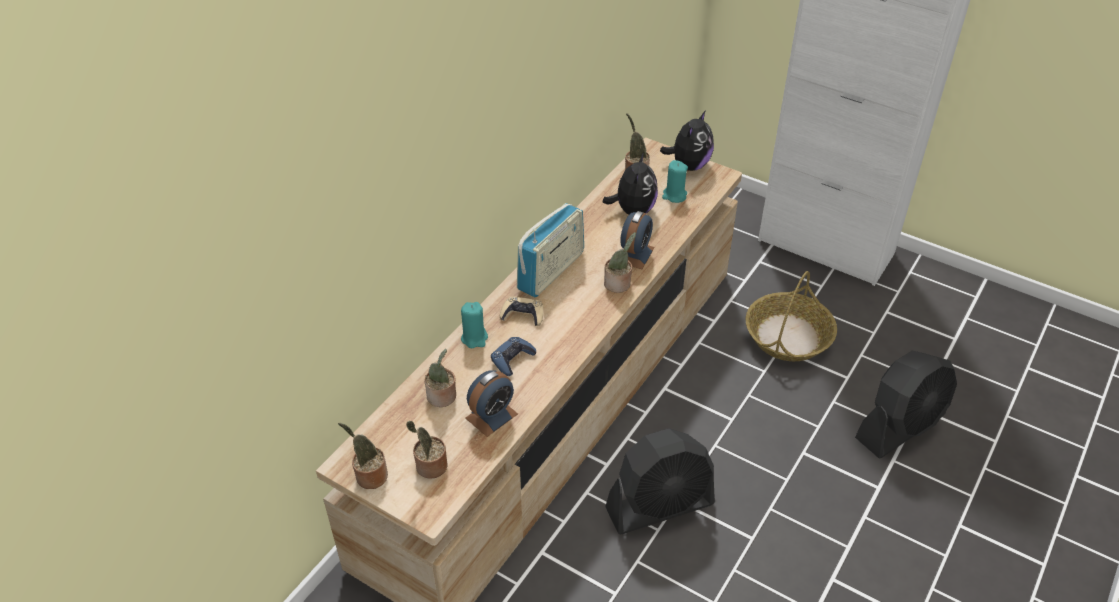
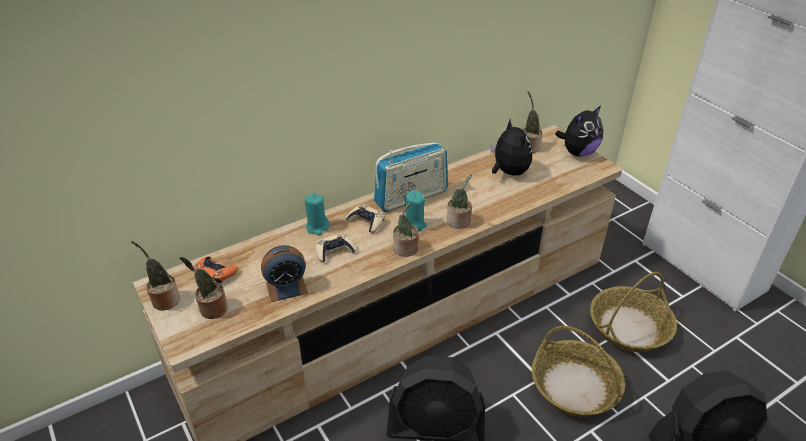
camera: 25 degrees right, 5 degrees down
potted plant [425,349,456,407] -> potted plant moved to [393,202,419,257]
blue game controller [491,337,536,376] -> beige game controller [315,233,356,263]
plush toy [603,152,658,215] -> plush toy turned 60 degrees counterclockwise [490,119,532,176]
alarm clock [620,211,655,269] -> none
turquoise candle [662,160,688,203] -> turquoise candle moved to [405,190,427,232]
none -> orange game controller [194,257,238,284]
none -> basket [532,326,625,416]

